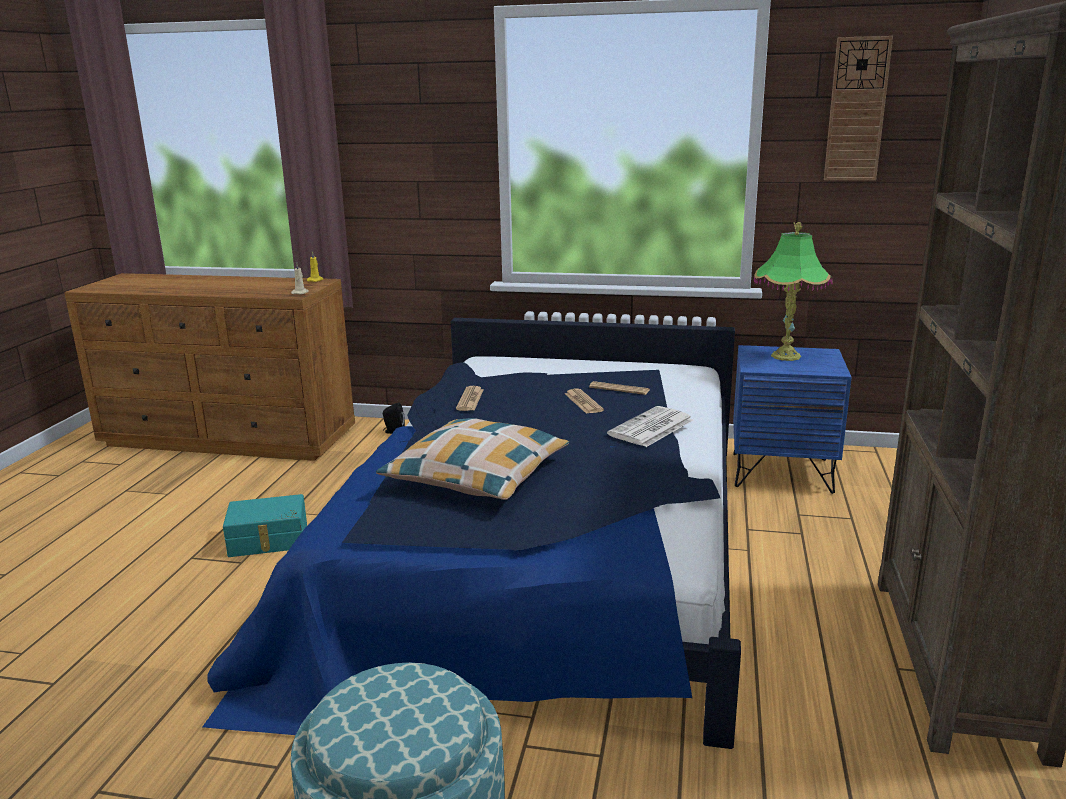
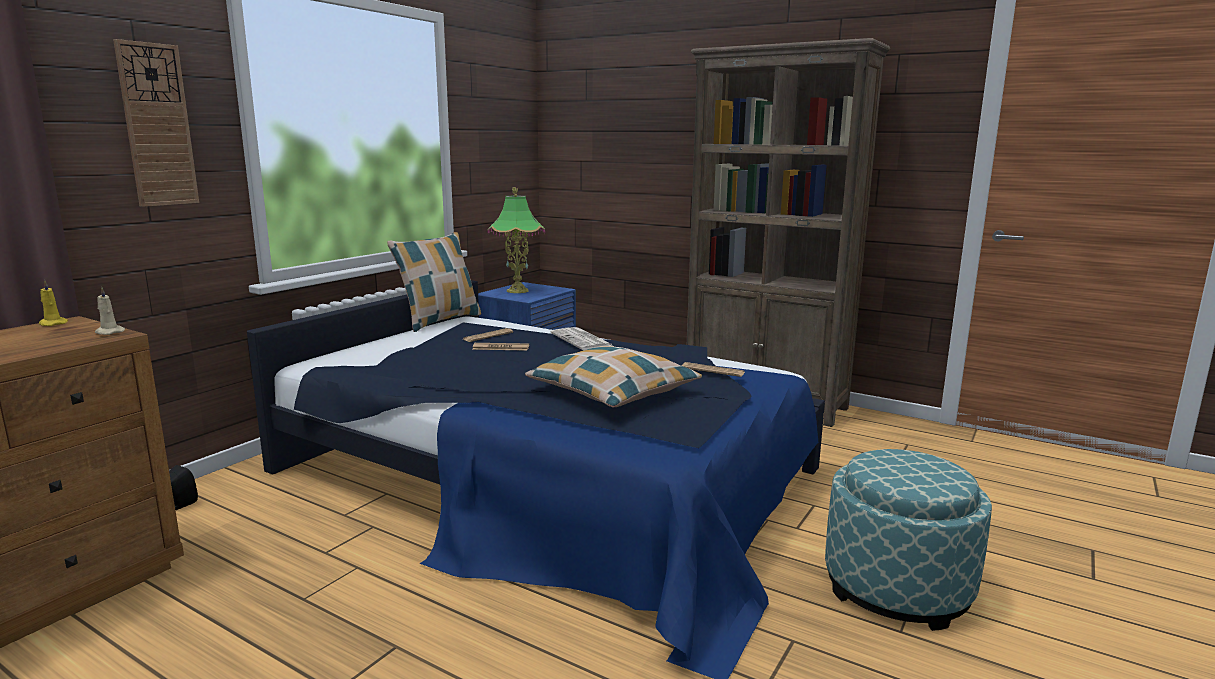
camera: 70 degrees left, 5 degrees down
turquoise storage box [223,494,307,557] -> none
newspaper [456,386,484,411] -> newspaper moved to [682,362,745,377]
wall clock [824,36,893,181] -> wall clock moved to [113,39,199,207]
none -> pillow [387,232,481,332]

